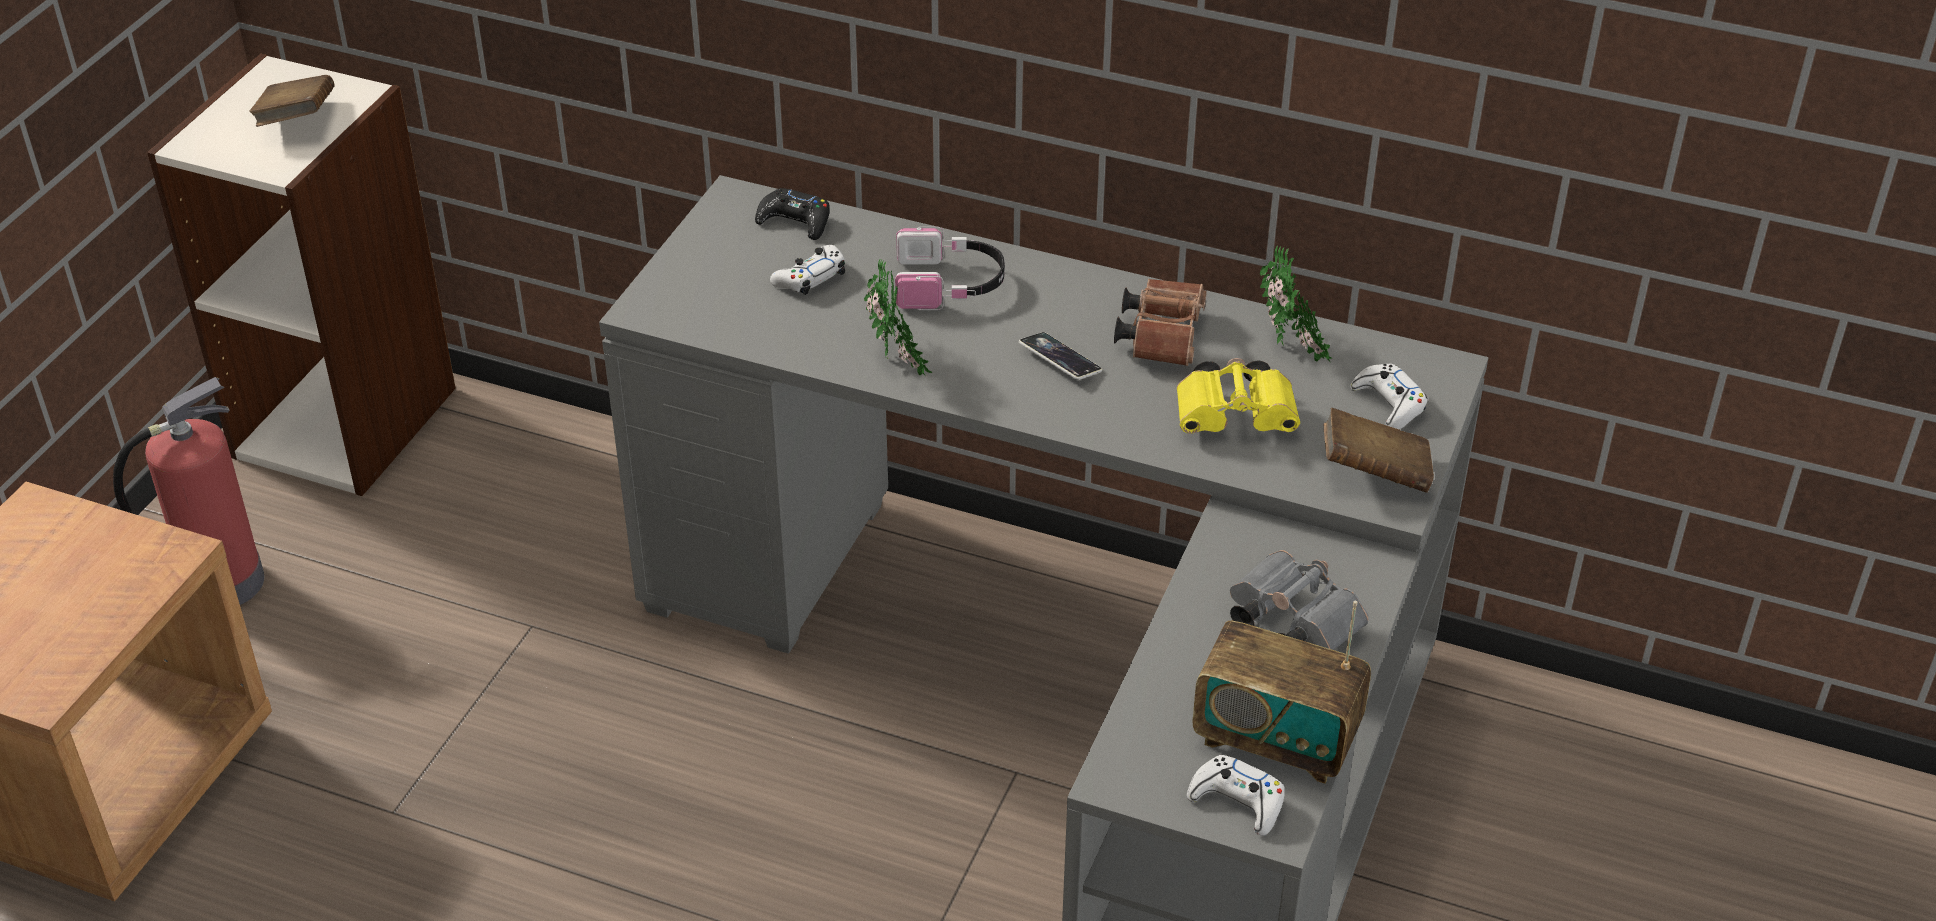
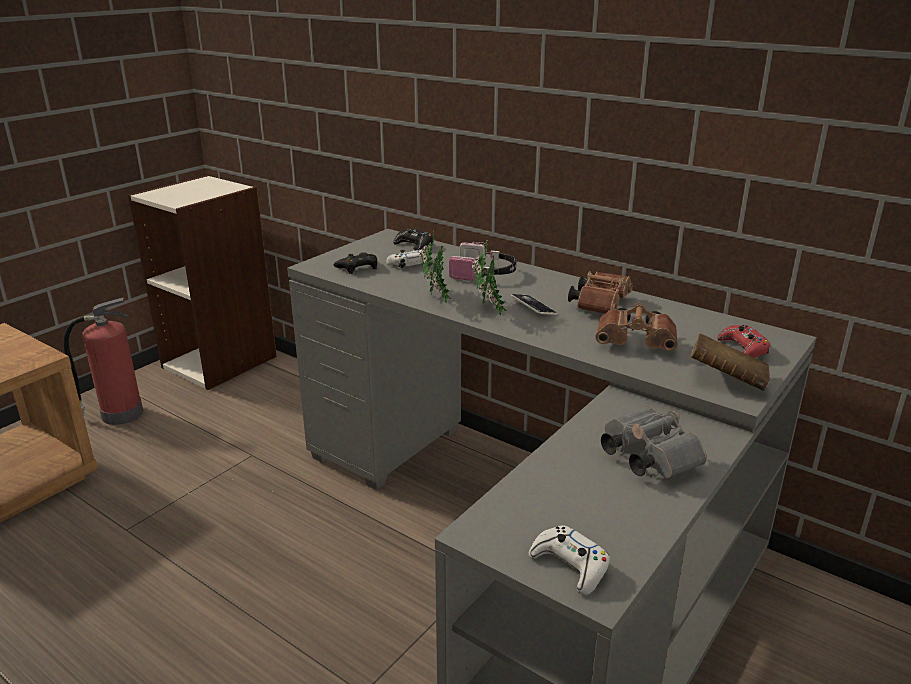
camera: 15 degrees right, 15 degrees down
brown book [250,75,334,127] -> none
yellow binoculars [1177,358,1300,434] -> brown binoculars [595,303,678,351]
radio [1192,601,1371,784] -> none
potted plant [1260,246,1332,362] -> potted plant moved to [472,241,507,315]
white game controller [1350,364,1427,429] -> red game controller [717,325,770,358]
none -> black game controller [333,252,377,274]

